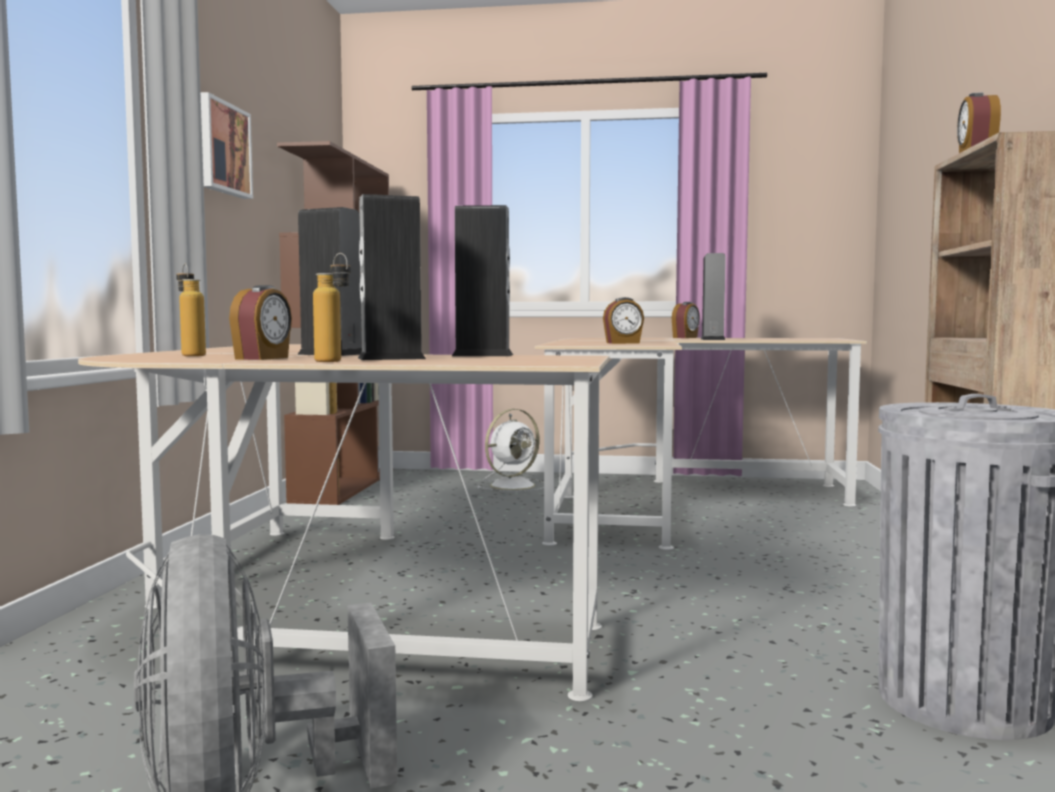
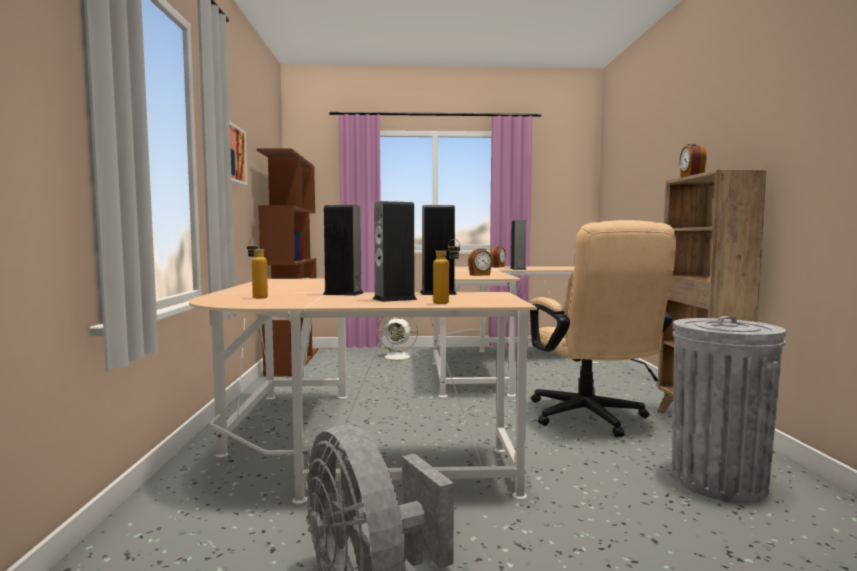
camera: 10 degrees left, 0 degrees up
alarm clock [229,285,292,360] -> none
bottle [313,253,351,362] -> bottle moved to [433,239,460,304]
white fan [477,409,544,492] -> white fan turned 60 degrees clockwise [377,317,419,362]
none -> beige office chair [530,220,676,437]

